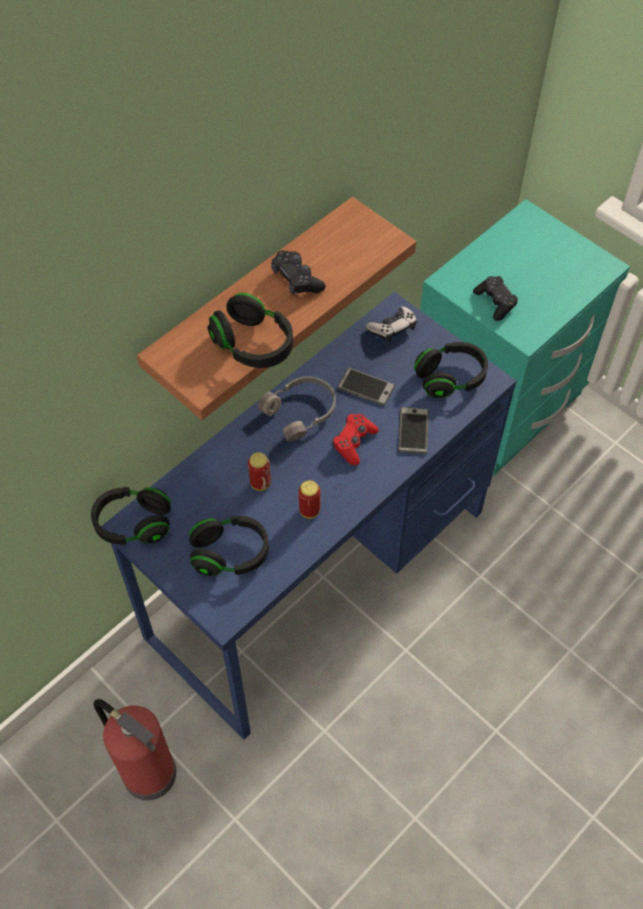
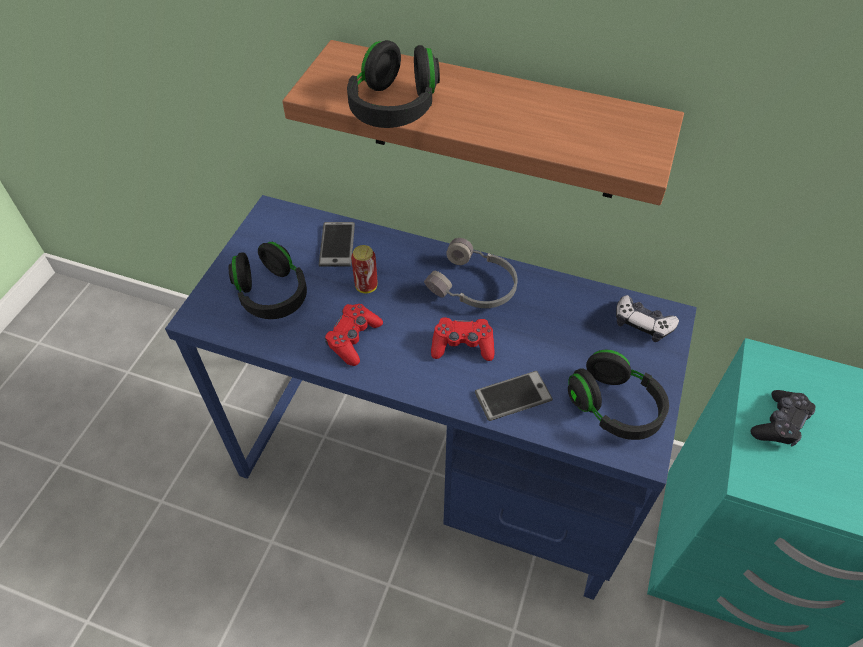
camera: 65 degrees right, 5 degrees down
black headphones [91,487,171,545] -> none
fire extinguisher [94,699,176,801] -> none
black game controller [271,251,326,295] -> none
can [299,480,320,518] -> red game controller [325,304,383,366]
phone [337,368,396,406] -> phone moved to [319,222,355,267]

